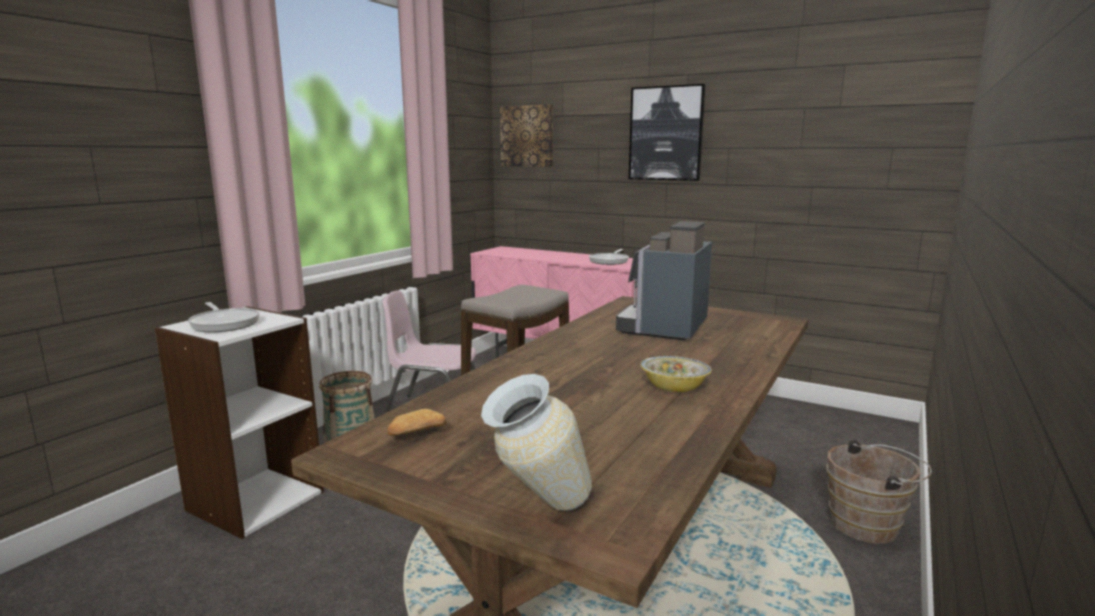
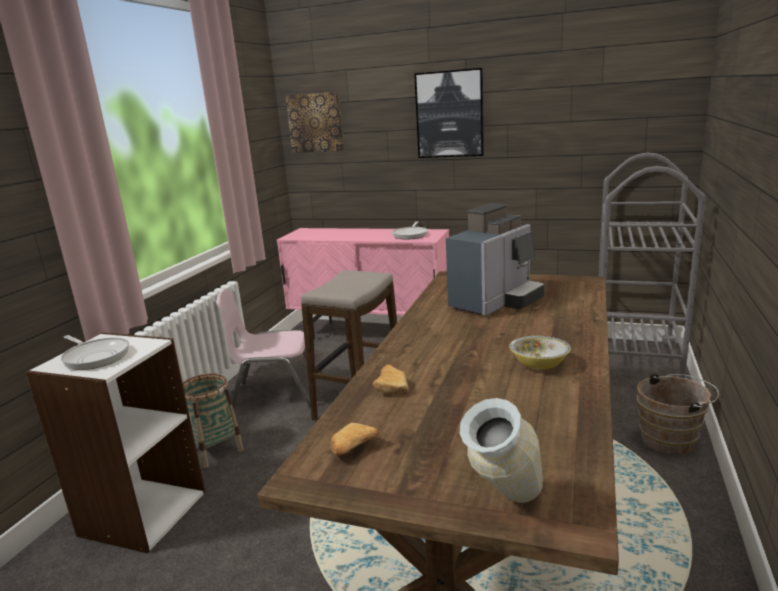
camera: 10 degrees left, 5 degrees up
coffee machine [616,221,712,340] -> coffee machine turned 150 degrees counterclockwise [446,203,545,316]
none -> bread [372,364,409,395]
none -> grey cart [599,152,706,379]

